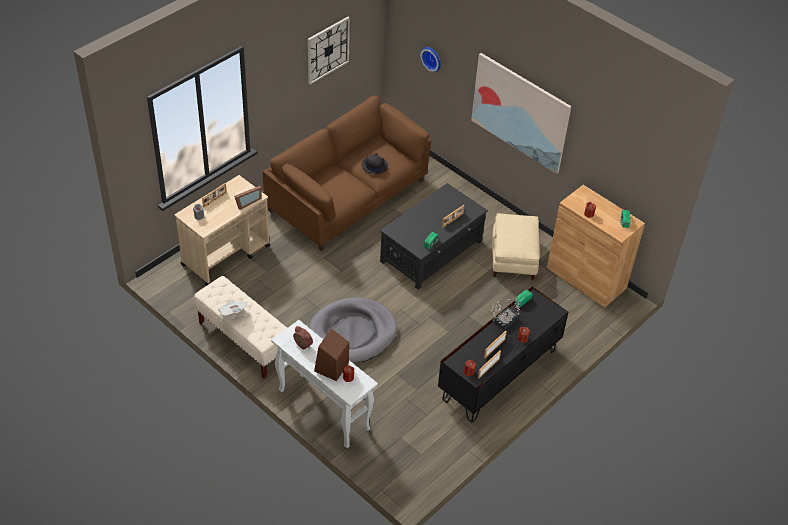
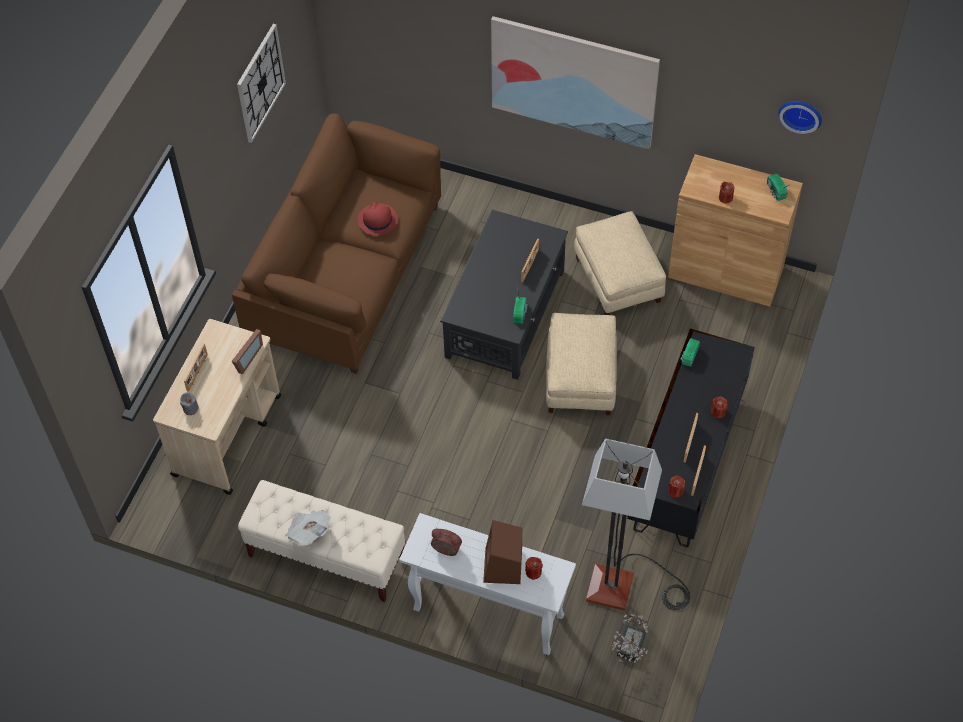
camera: 20 degrees left, 10 degrees up
grey dog bed [309,297,397,363] -> none
black hat [362,153,388,174] -> red hat [357,202,398,236]
wall clock [420,47,441,72] -> wall clock moved to [778,101,822,134]
potted plant [490,298,520,330] -> potted plant moved to [612,614,648,663]
none -> beige ottoman [546,313,617,415]
none -> floor lamp [582,438,690,611]

